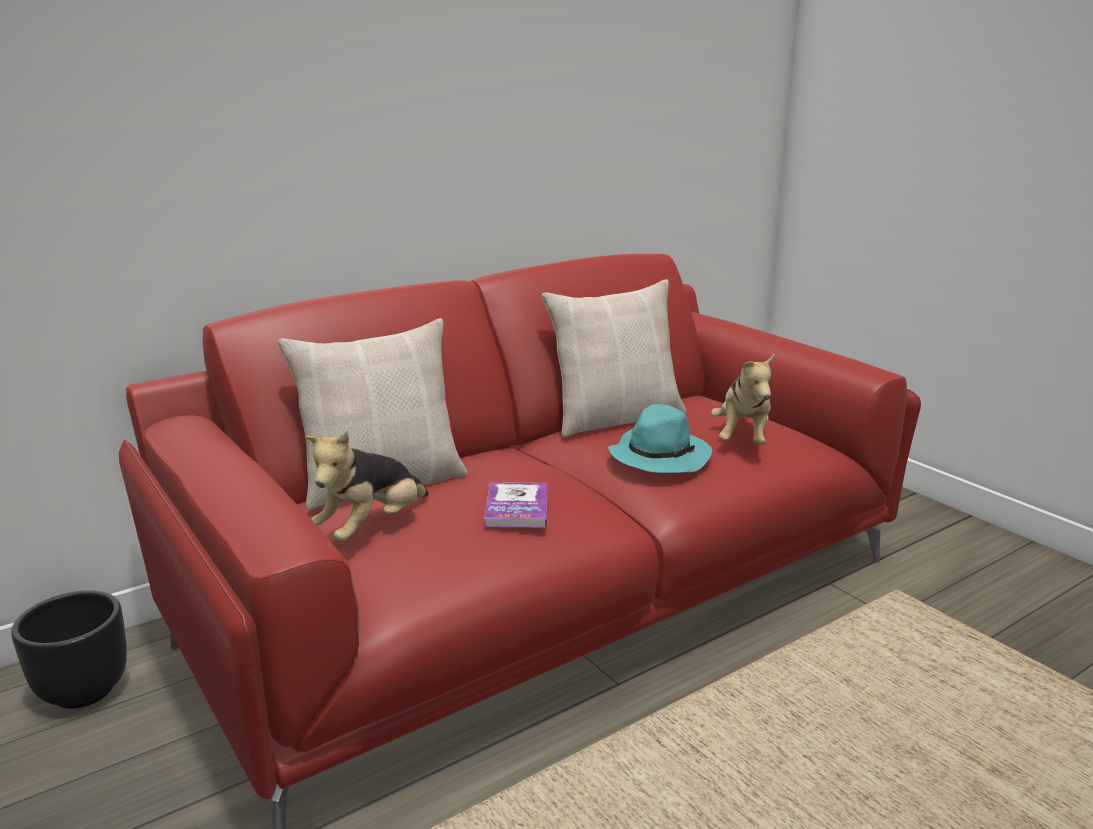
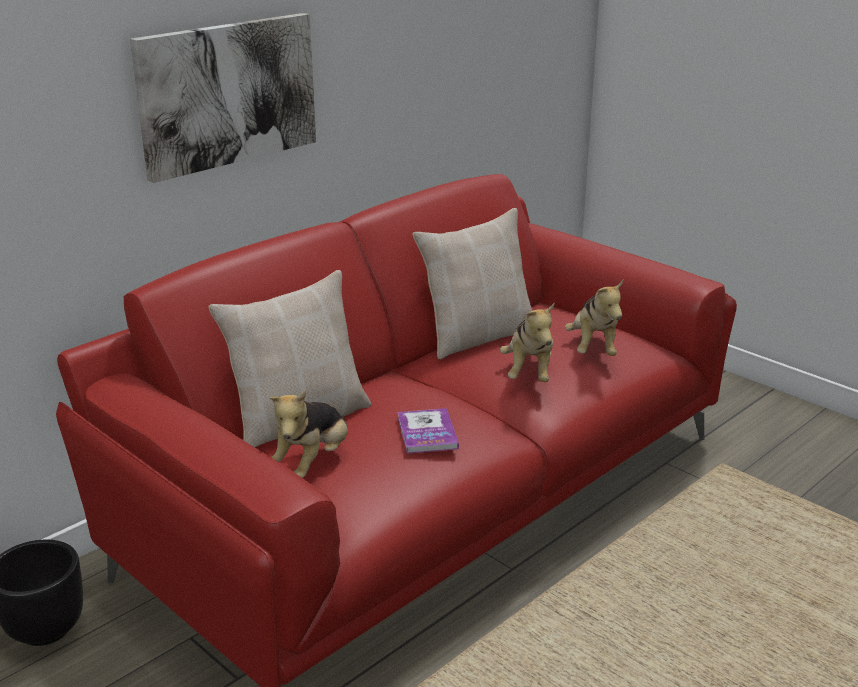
camera: 10 degrees left, 5 degrees up
turquoise hat [608,404,712,473] -> plush toy [500,302,555,382]
none -> picture [130,13,316,183]

